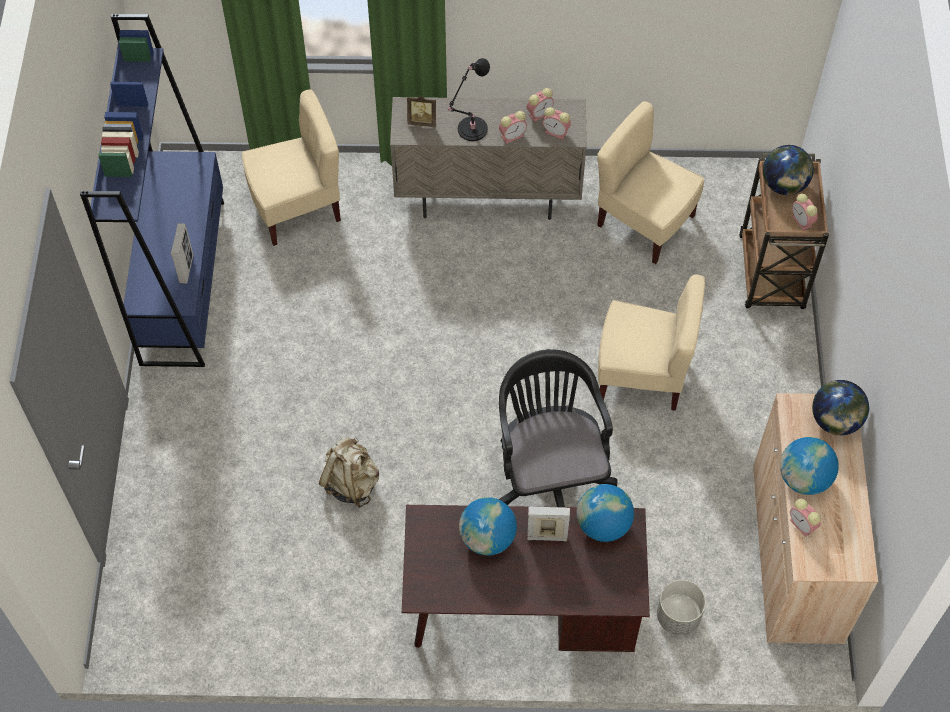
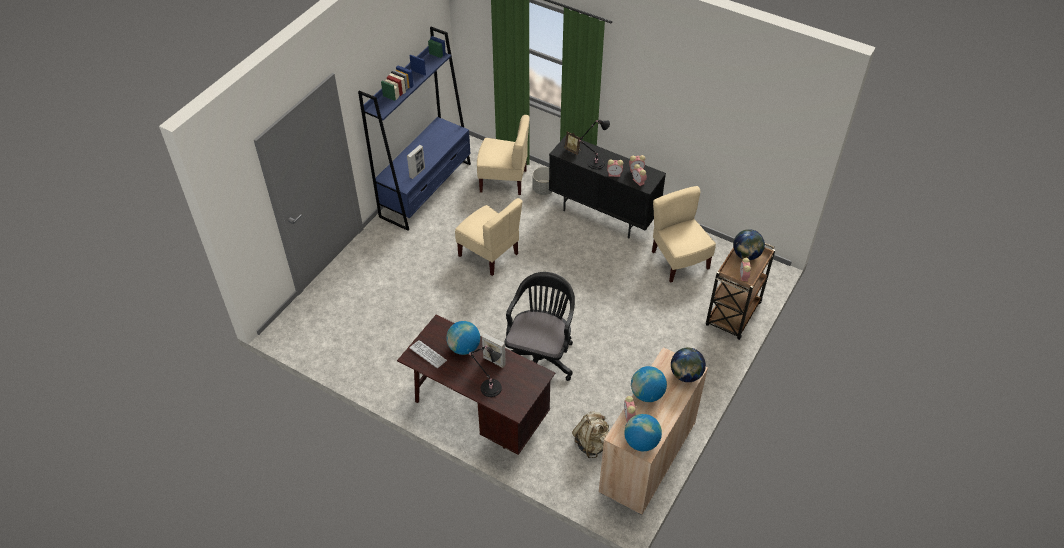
camera: 30 degrees right, 10 degrees down
beige backpack [319,437,379,508] -> beige backpack moved to [572,412,609,458]
beige cabinet [390,97,587,220] -> black cabinet [549,135,666,239]
globe [577,484,634,542] -> globe moved to [624,414,662,451]
beige chair [598,275,705,411] -> beige chair moved to [455,198,522,276]
grey planter [657,580,706,635] -> grey planter moved to [533,167,552,195]
none -> keyboard [409,340,447,368]
none -> black table lamp [468,346,502,397]

